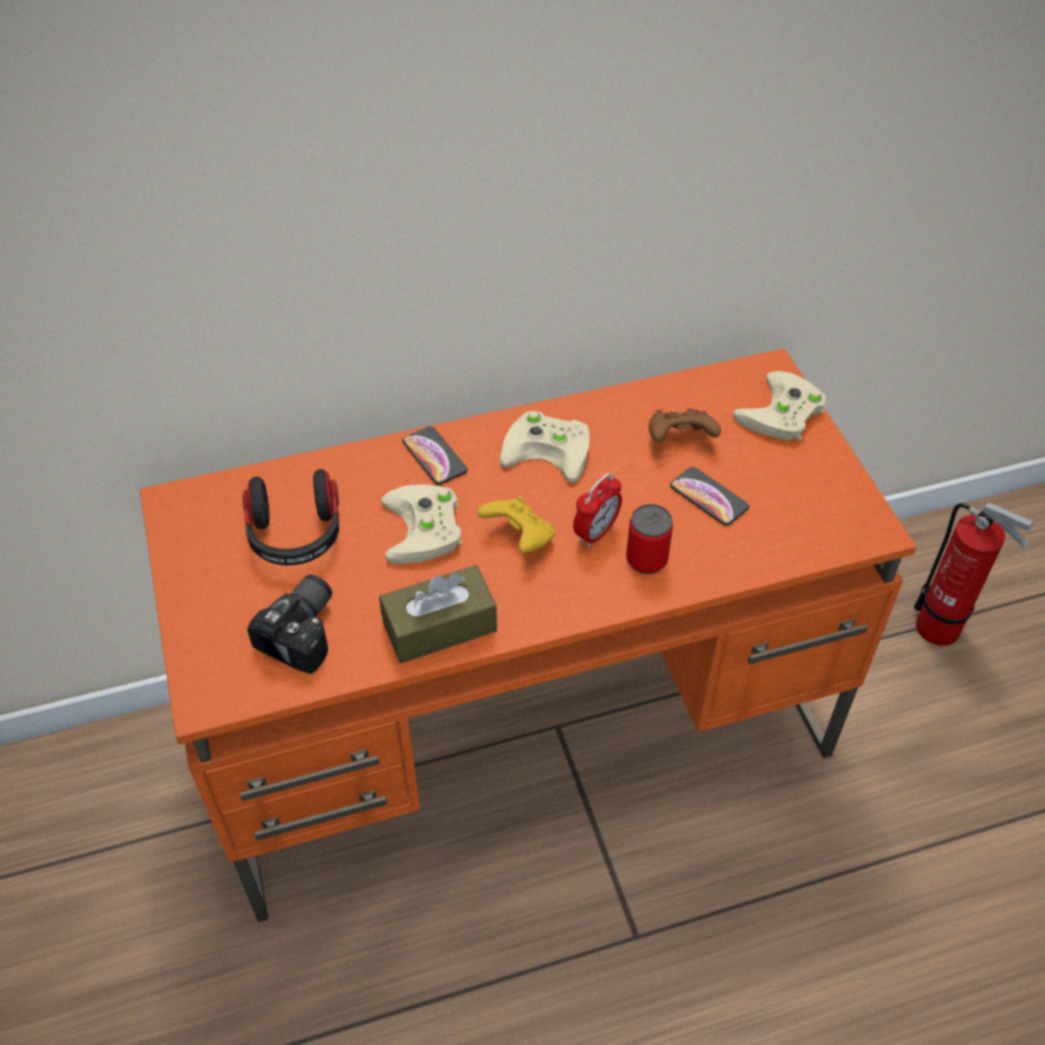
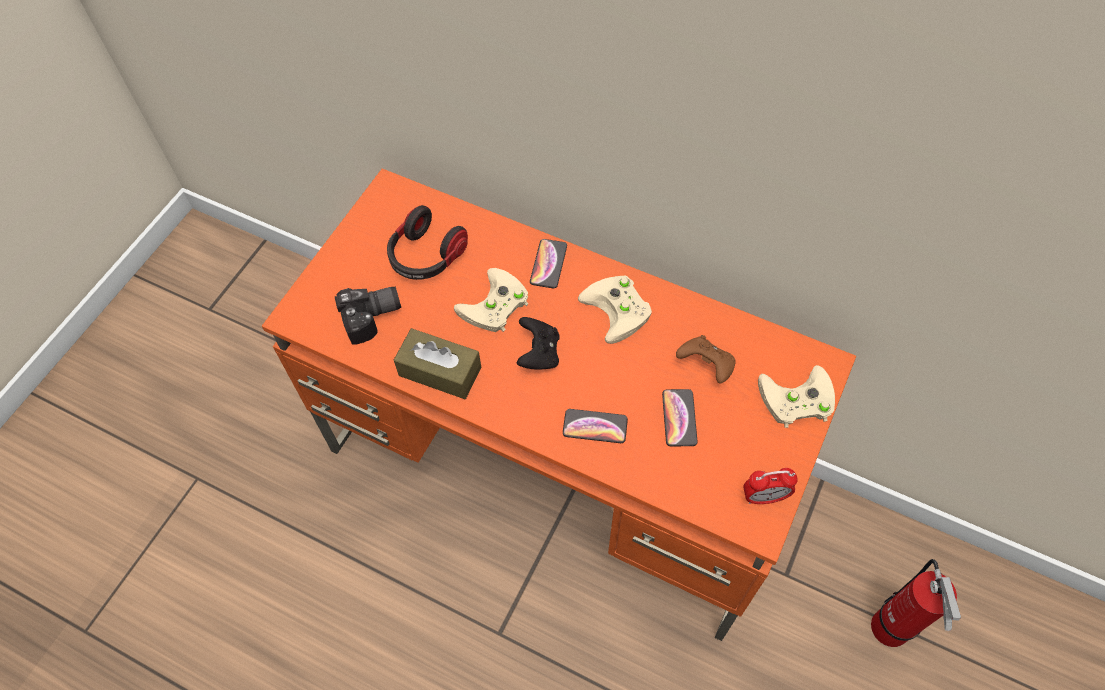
camera: 45 degrees right, 10 degrees up
yellow game controller [477,496,555,553] -> black game controller [517,317,560,370]
alarm clock [573,473,622,547] -> alarm clock moved to [743,468,798,504]
can [626,504,673,574] -> phone [563,409,628,443]

